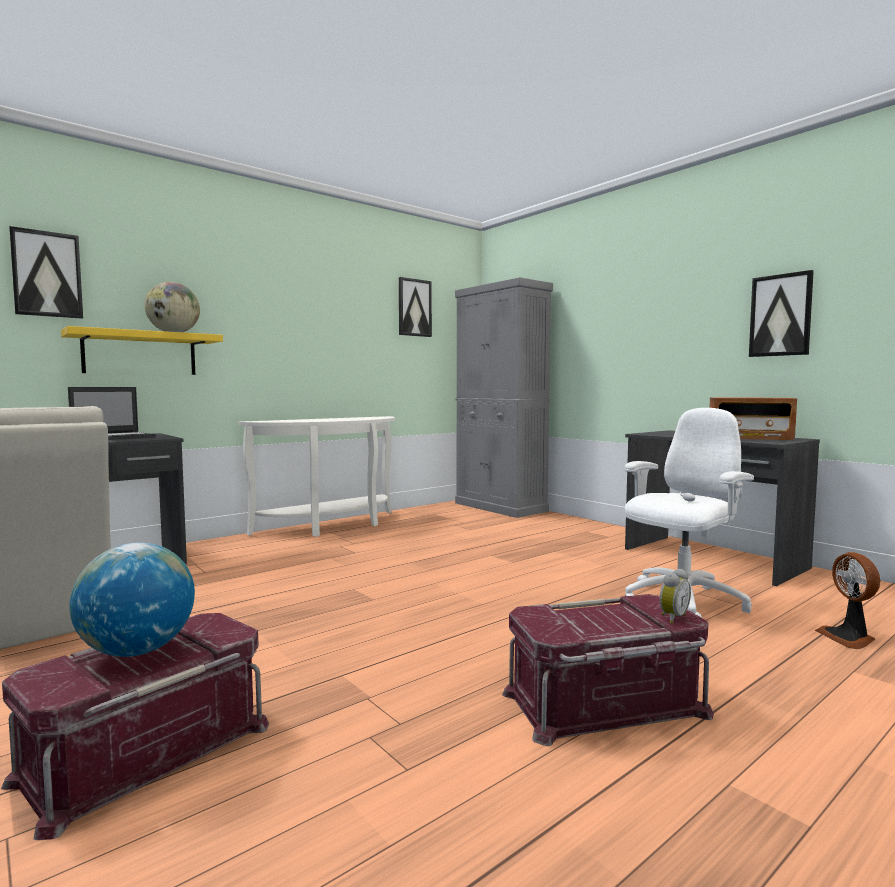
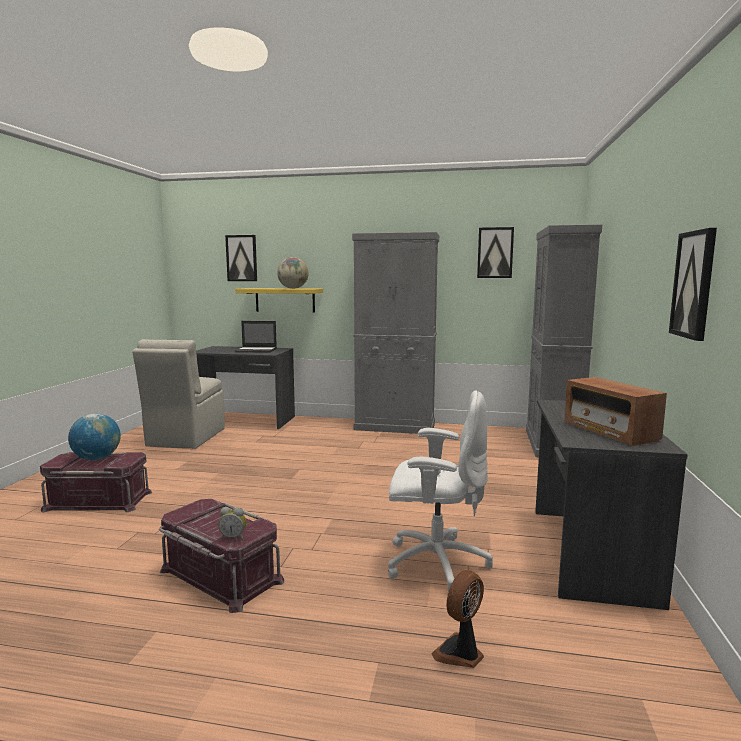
camera: 50 degrees right, 5 degrees up
white console table [238,416,395,537] -> grey cabinet [352,232,439,434]

